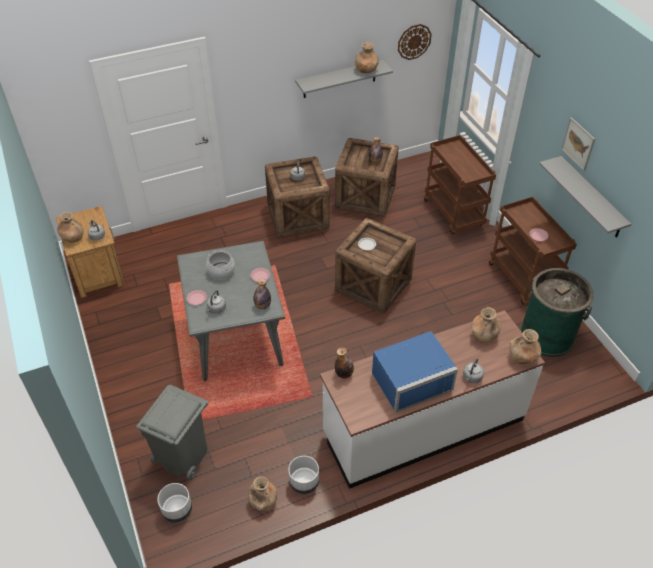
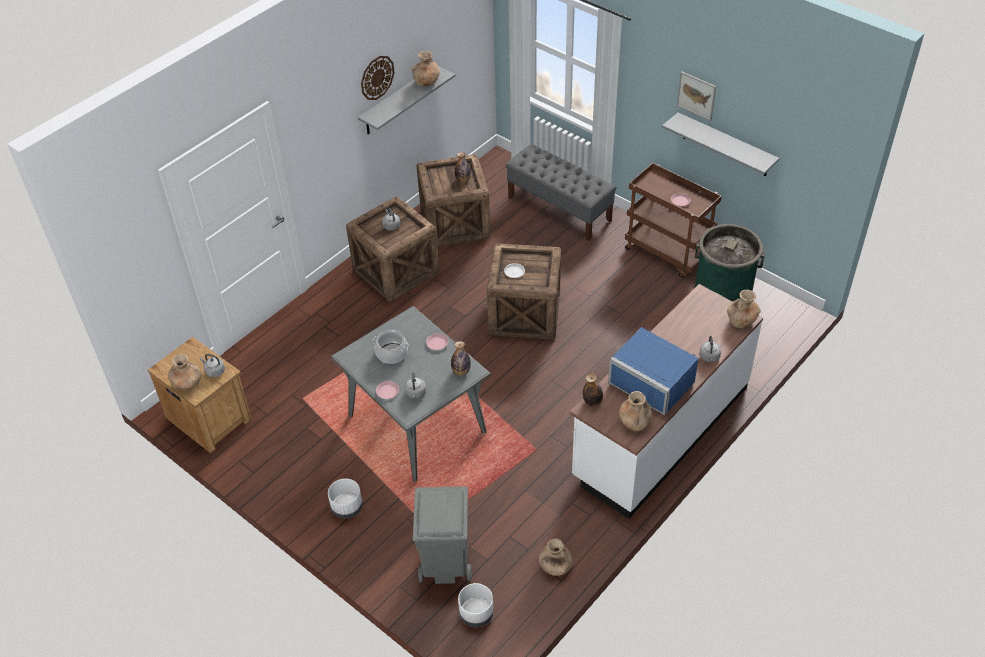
camera: 25 degrees left, 0 degrees up
white planter [288,456,319,494] -> white planter moved to [328,478,363,519]
blue microwave [372,331,458,412] -> blue microwave turned 90 degrees clockwise [608,327,699,416]
wall clock [398,24,432,60] -> wall clock moved to [361,56,394,100]
brown cart [424,135,496,234] -> grey bench [505,144,616,241]
brown vase [471,307,501,343] -> brown vase moved to [619,391,652,431]

